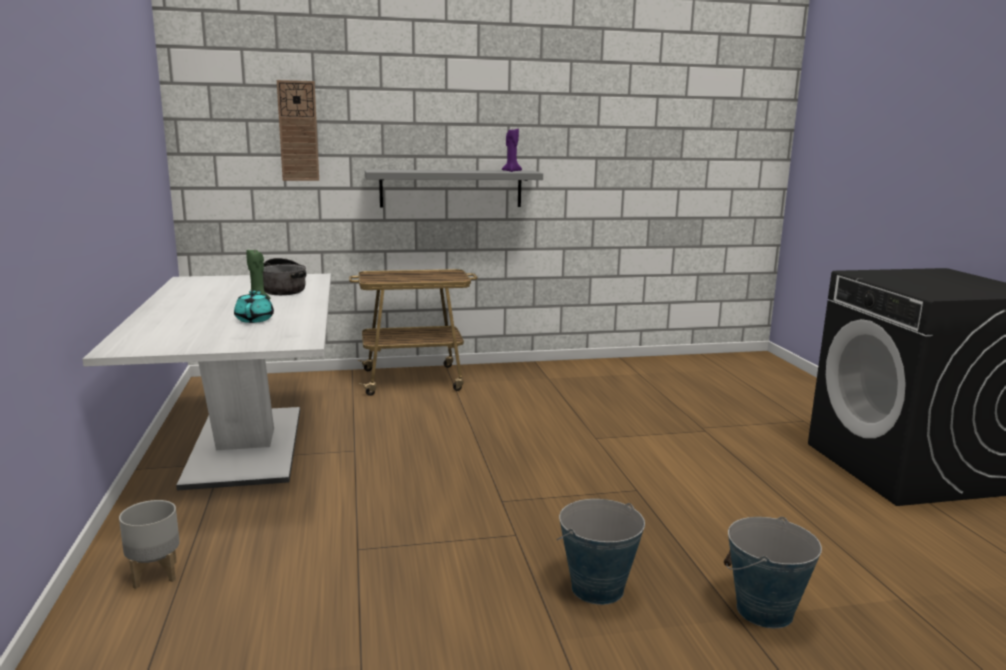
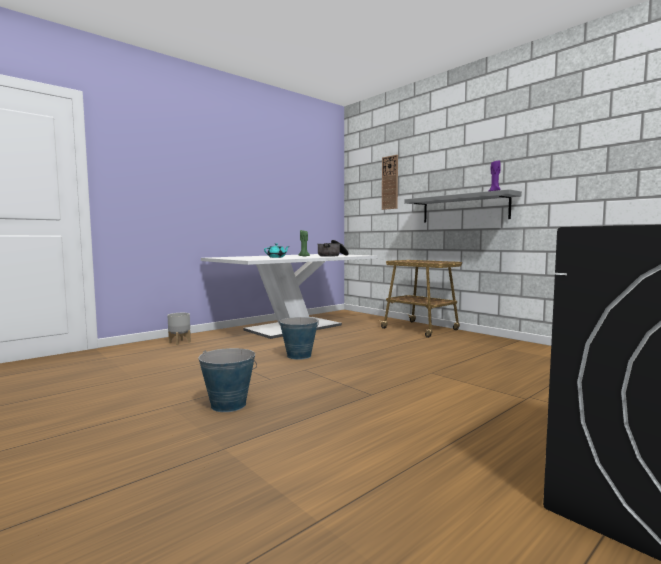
camera: 60 degrees right, 10 degrees down
bucket [724,517,822,628] -> bucket moved to [279,317,319,360]

